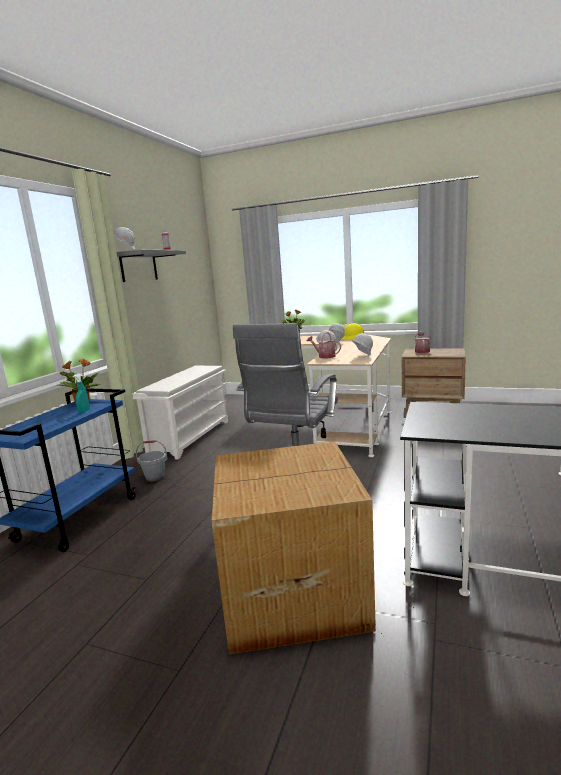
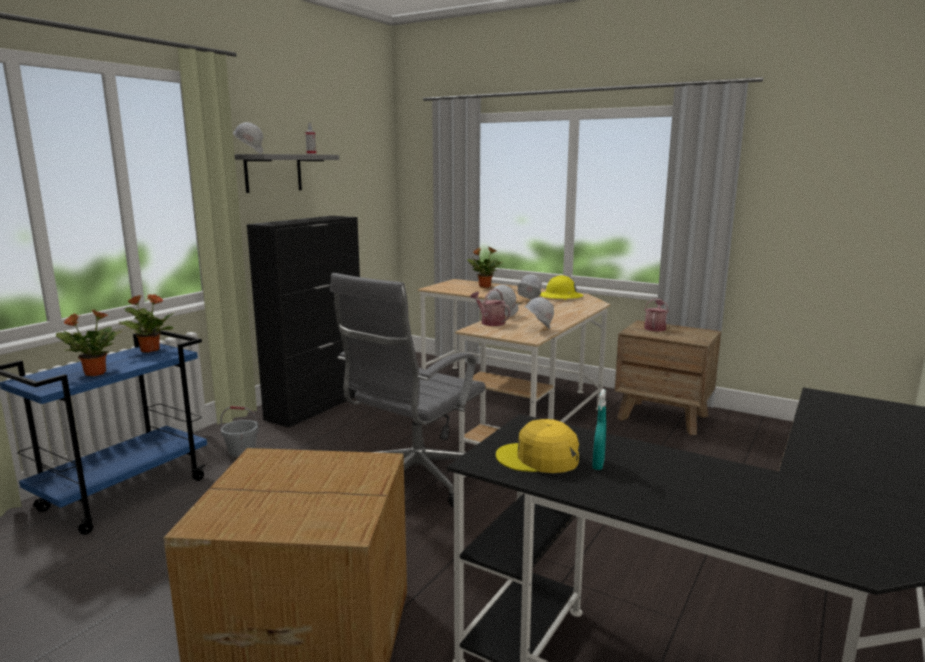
camera: 10 degrees right, 0 degrees up
turquoise spray bottle [73,373,90,414] -> turquoise spray bottle moved to [592,389,606,470]
white shoe rack [132,365,228,460] -> black cabinet [247,216,360,428]
none -> potted plant [56,309,122,376]
none -> yellow cap [496,419,579,473]

